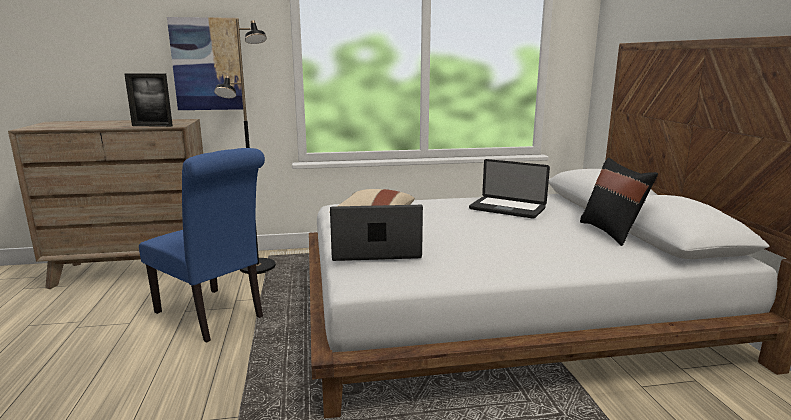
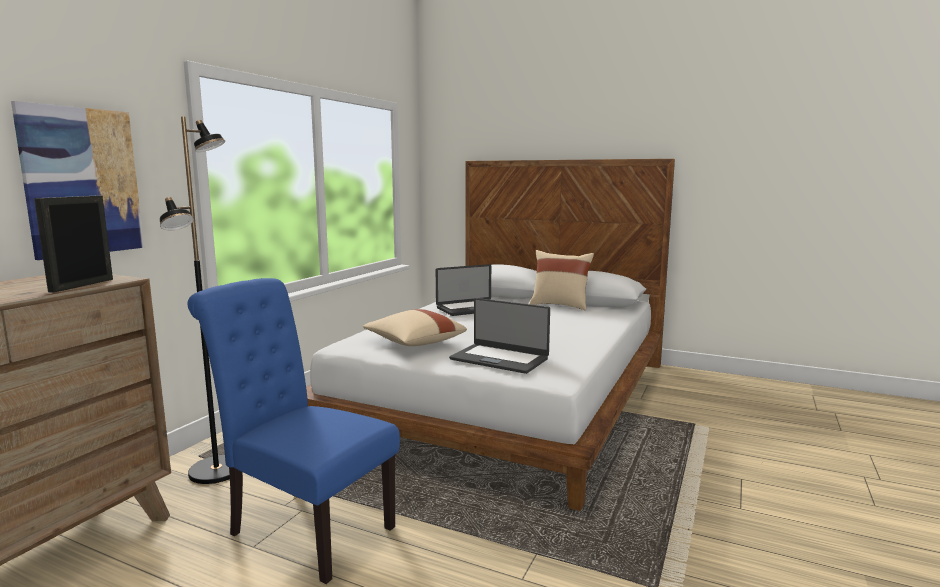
camera: 55 degrees left, 5 degrees down
picture frame [125,73,173,127] -> picture frame turned 150 degrees clockwise [34,196,113,293]
blue chair [139,148,265,343] -> blue chair turned 135 degrees counterclockwise [188,278,400,584]
laptop [330,205,423,261] -> laptop turned 90 degrees counterclockwise [449,298,550,374]
black pillow [580,158,658,246] -> beige pillow [529,250,594,311]

